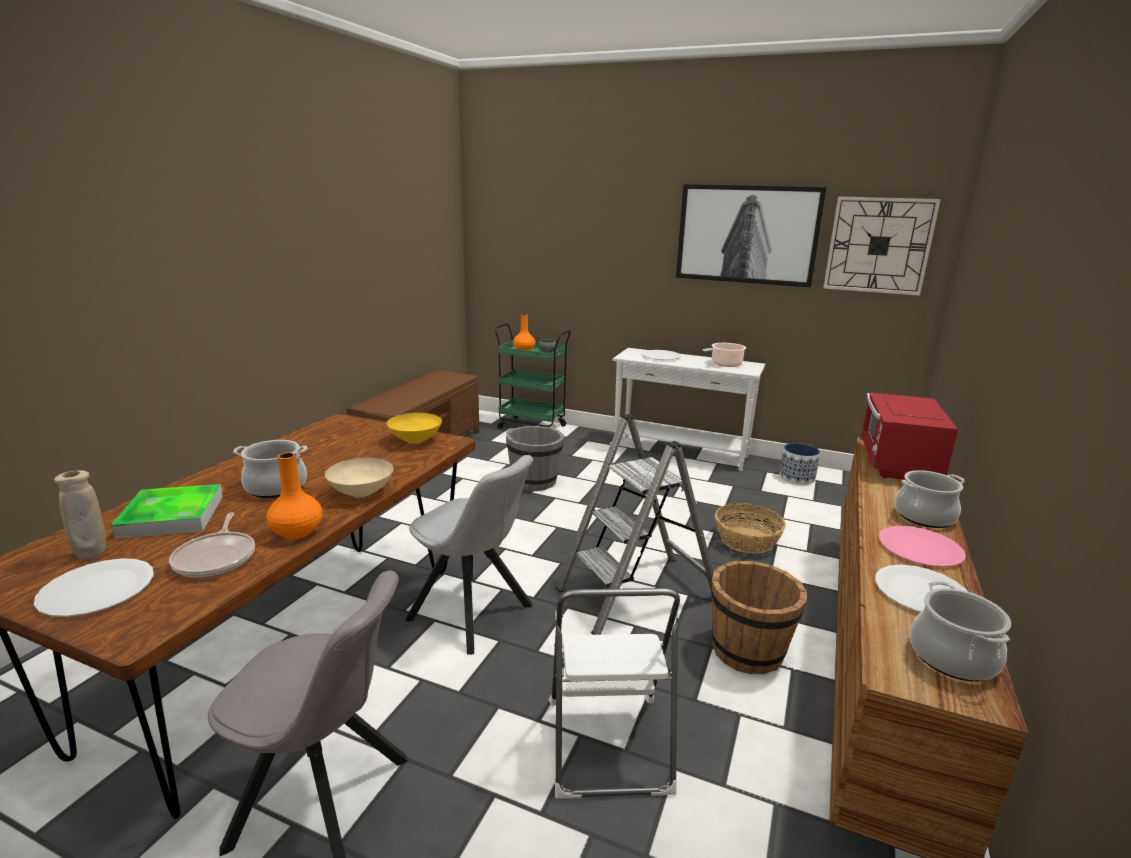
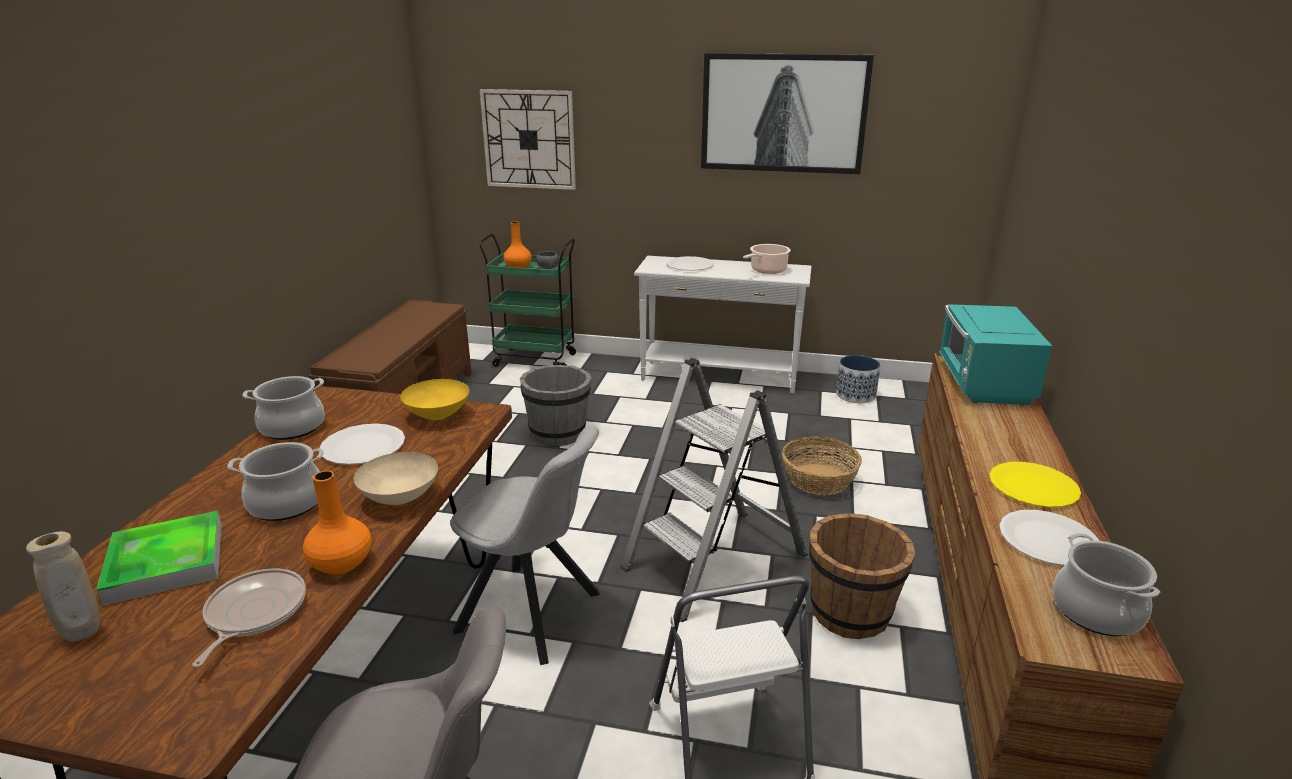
camera: 10 degrees left, 5 degrees up
white plate [34,558,154,617] -> white plate moved to [320,423,405,465]
frying pan [169,512,255,578] -> frying pan turned 150 degrees counterclockwise [193,569,306,667]
wall clock [823,196,941,296] -> wall clock moved to [480,89,576,190]
red microwave [861,392,958,480] -> turquoise microwave [939,304,1052,406]
pink plate [879,526,966,567] -> yellow plate [989,462,1081,508]
cooking pot [895,470,965,528] -> cooking pot moved to [243,376,324,440]

